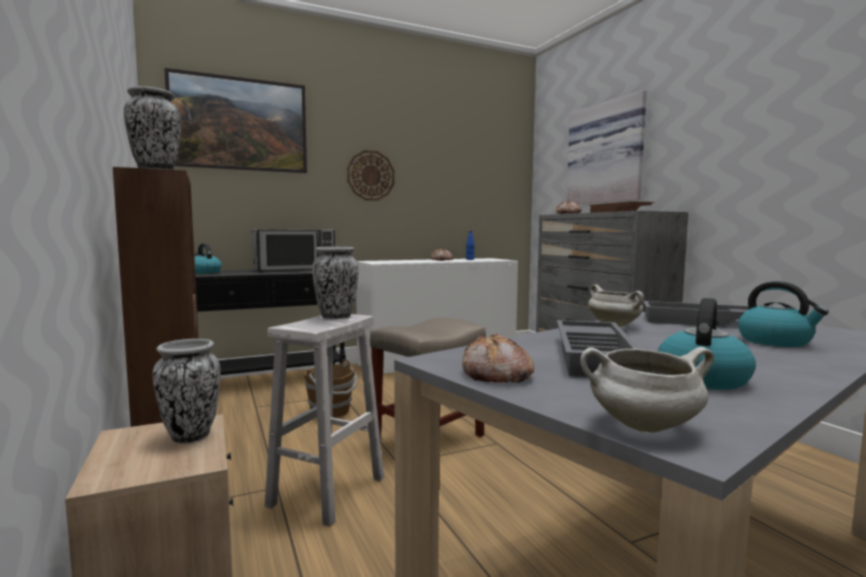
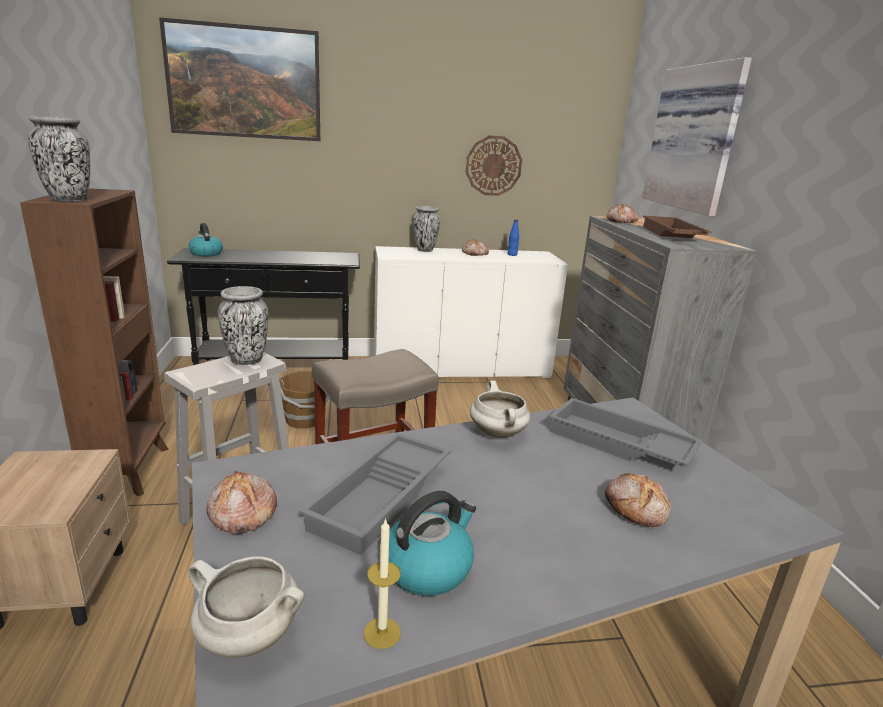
camera: 15 degrees right, 15 degrees up
vase [153,339,221,444] -> vase moved to [413,206,440,252]
microwave [252,229,335,272] -> none
wall clock [347,150,395,201] -> wall clock moved to [466,136,522,196]
kettle [738,281,829,347] -> bread [605,473,671,527]
none -> candle [364,518,401,649]

